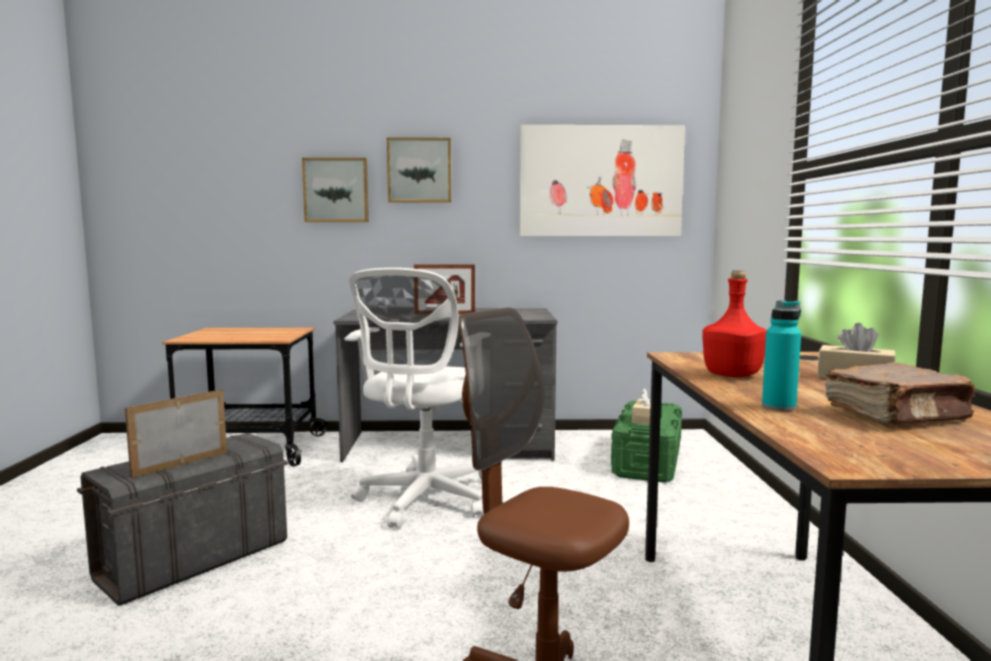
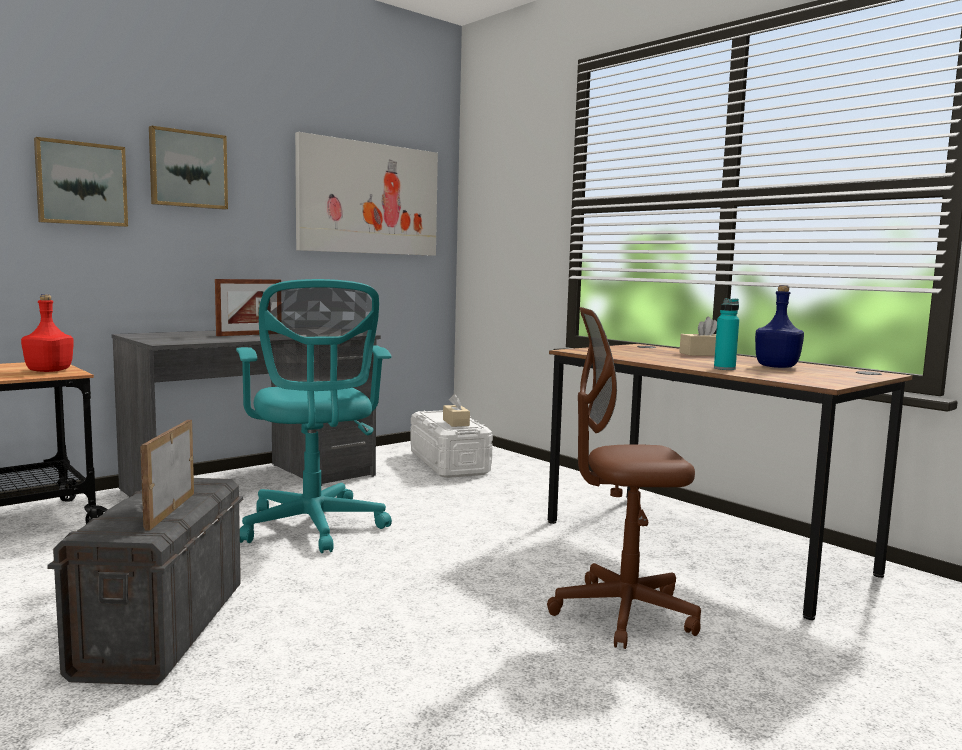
camera: 40 degrees left, 0 degrees up
white office chair [344,268,484,529] -> turquoise office chair [236,279,392,553]
green storage box [611,401,682,482] -> white storage box [410,410,493,478]
red bottle [702,270,767,377] -> red bottle moved to [21,294,74,372]
brown book [825,362,975,424] -> blue bottle [755,285,804,368]

